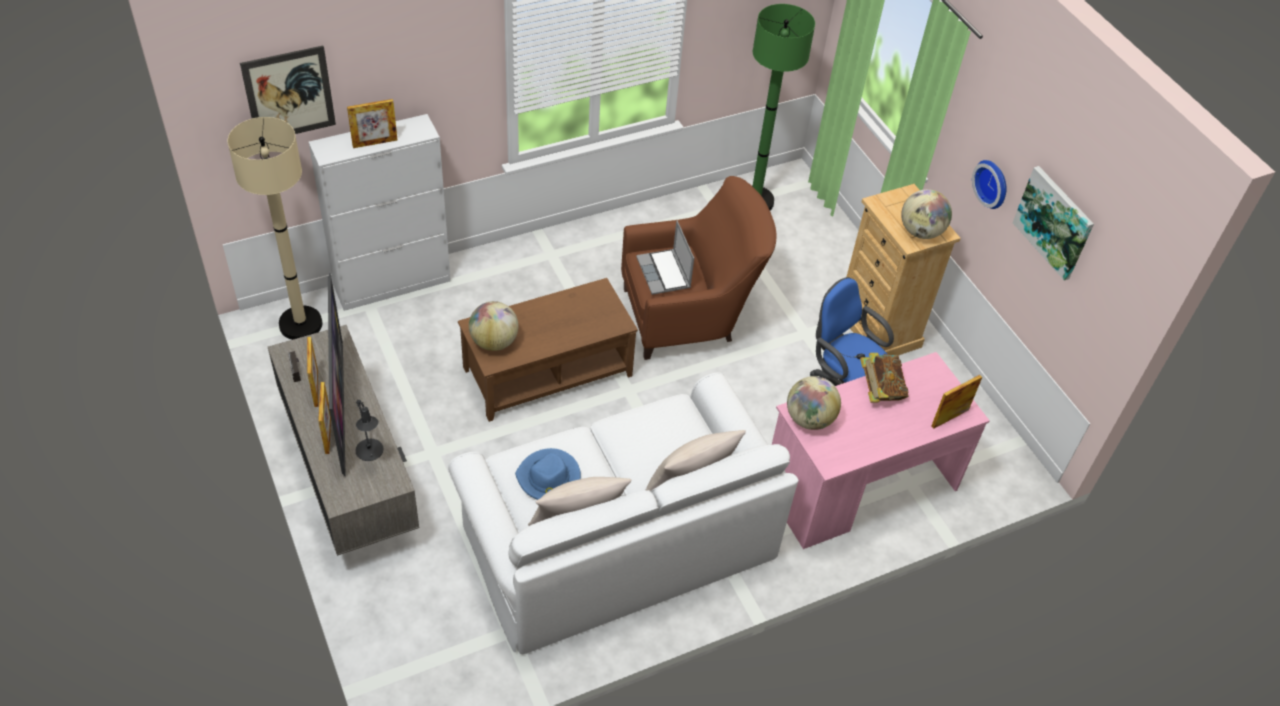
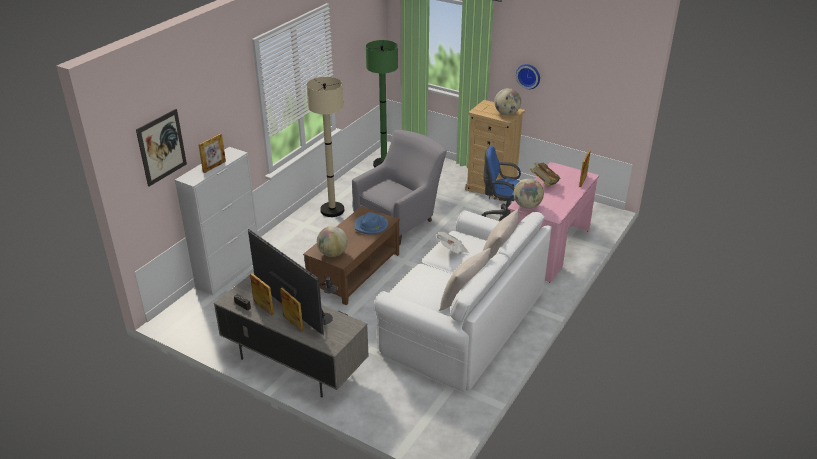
camera: 30 degrees left, 15 degrees down
beige floor lamp [228,117,323,340] -> beige floor lamp moved to [307,77,344,217]
blue hat [515,448,581,500] -> blue hat moved to [354,212,388,235]
brown armchair [621,176,776,360] -> grey armchair [352,130,447,245]
laptop [636,220,694,295] -> none
picture [1012,166,1094,281] -> none
none -> newspaper [435,232,469,254]

